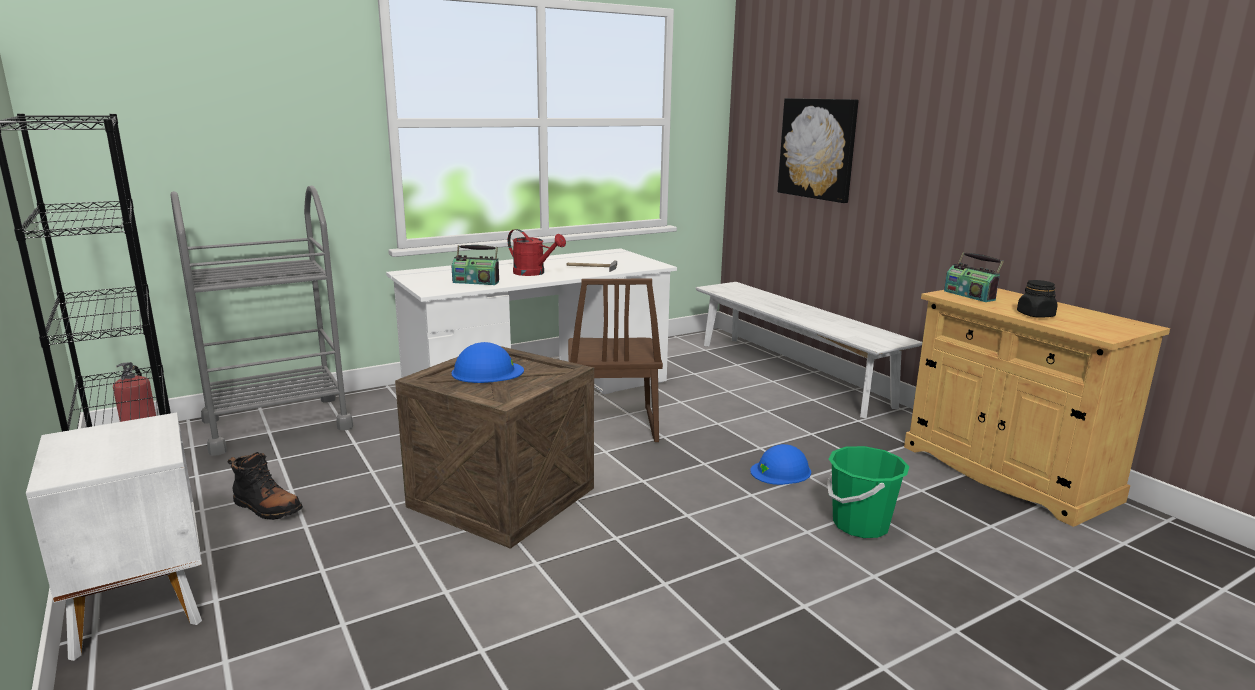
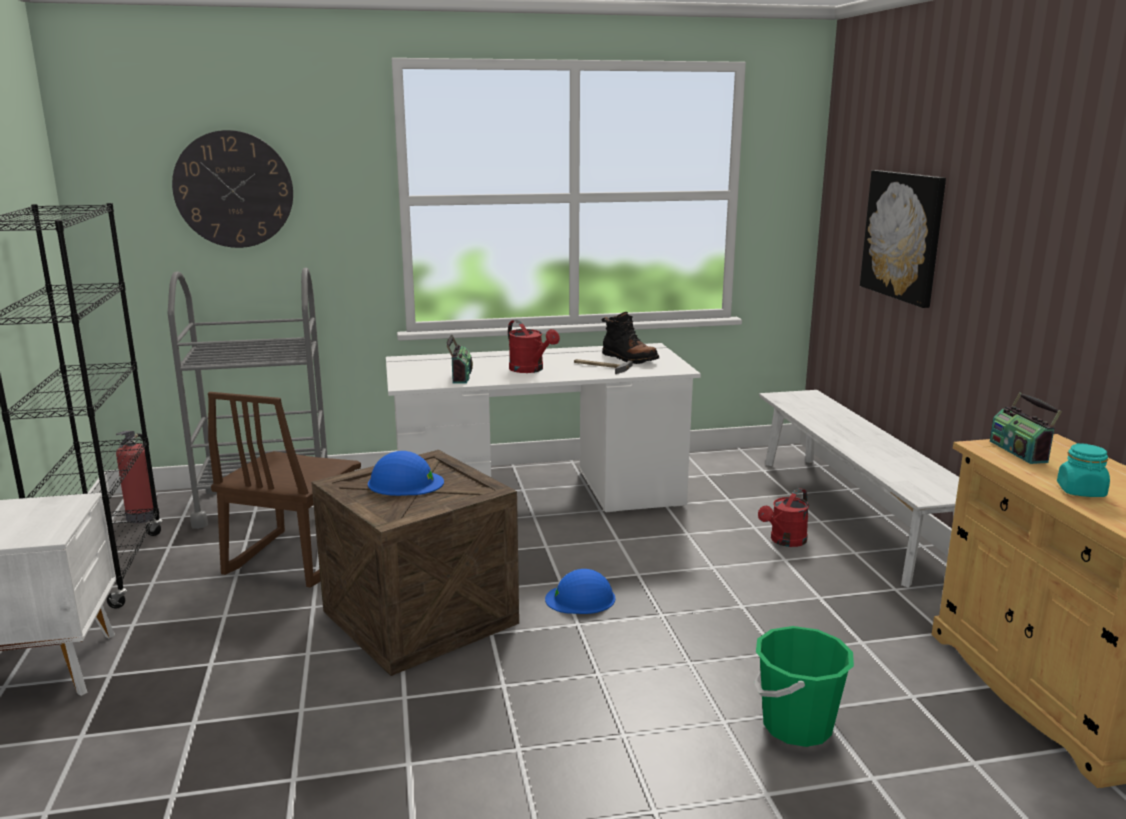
camera: 20 degrees right, 0 degrees up
black boot [227,452,303,520] -> black boot moved to [602,312,659,364]
radio [452,245,499,285] -> radio turned 120 degrees counterclockwise [447,335,473,384]
brown chair [568,279,663,442] -> brown chair moved to [208,392,361,588]
blue hard hat [750,444,811,485] -> blue hard hat moved to [545,569,615,614]
black jar [1017,280,1058,318] -> turquoise jar [1057,443,1110,497]
none -> wall clock [172,130,293,248]
none -> red watering can [758,488,809,547]

